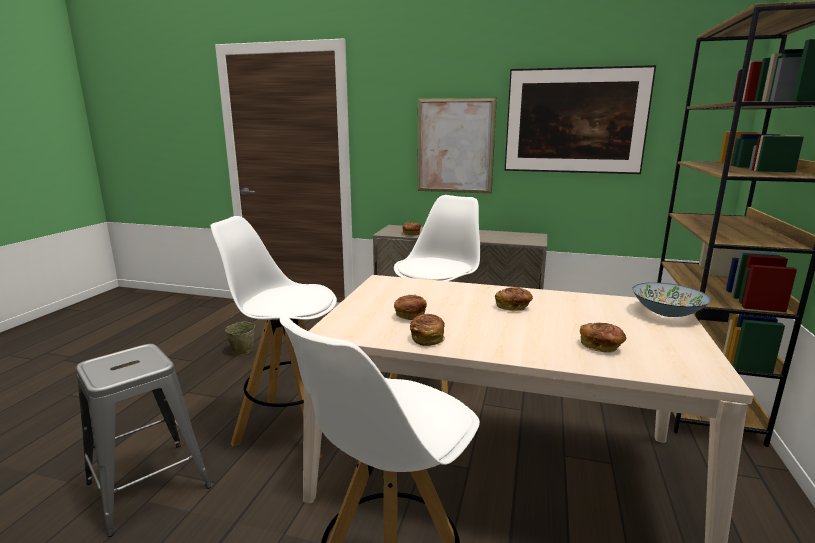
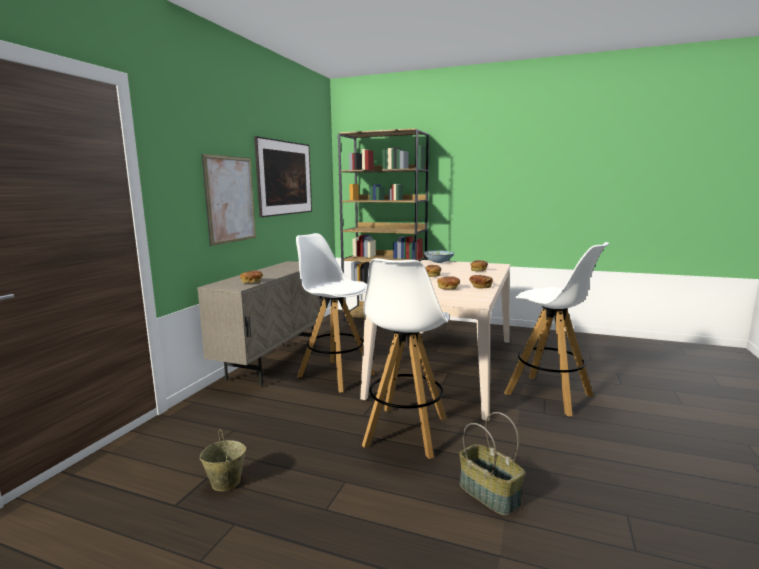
camera: 85 degrees left, 5 degrees down
grey stool [76,344,211,537] -> basket [459,412,525,516]

